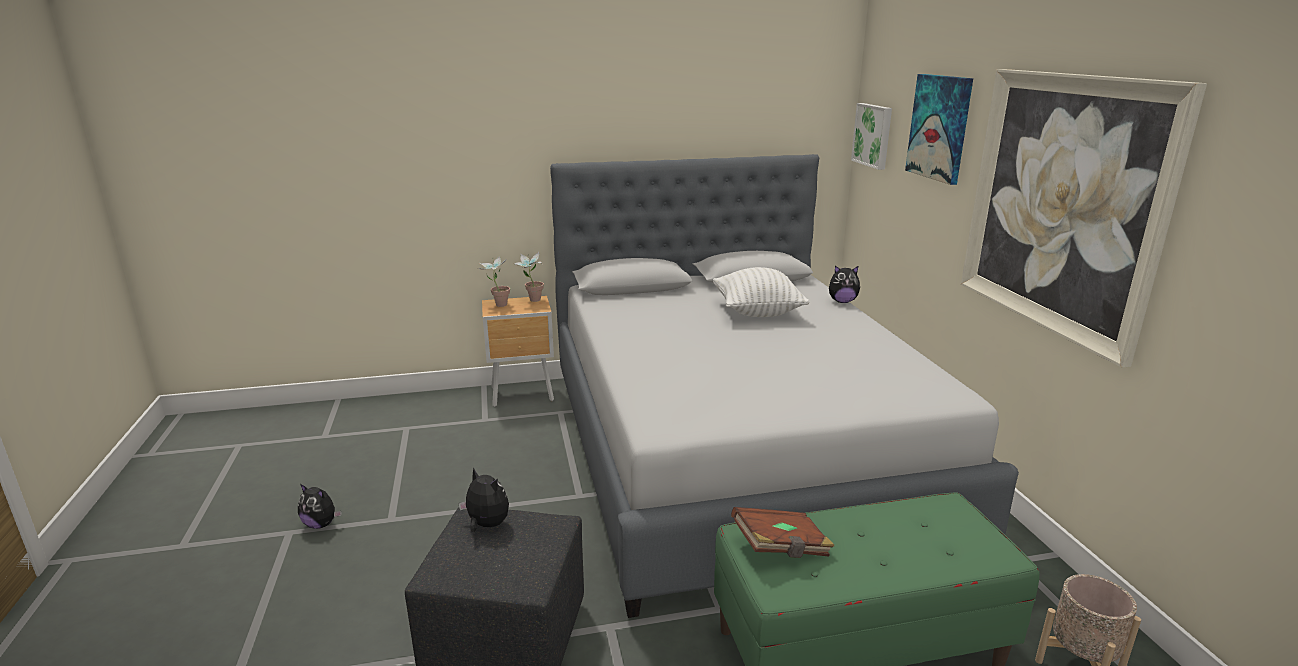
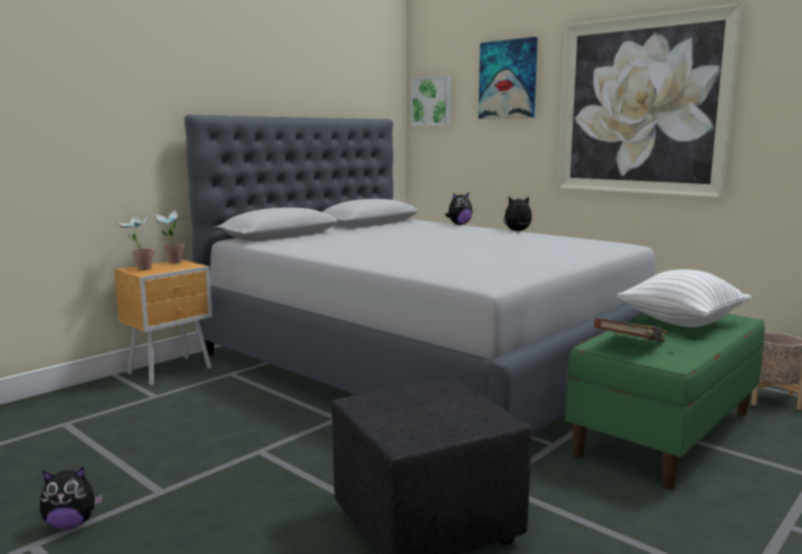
camera: 35 degrees left, 10 degrees down
plush toy [458,467,509,532] -> plush toy moved to [503,197,532,231]
white pillow [713,267,809,317] -> white pillow moved to [617,270,751,327]

